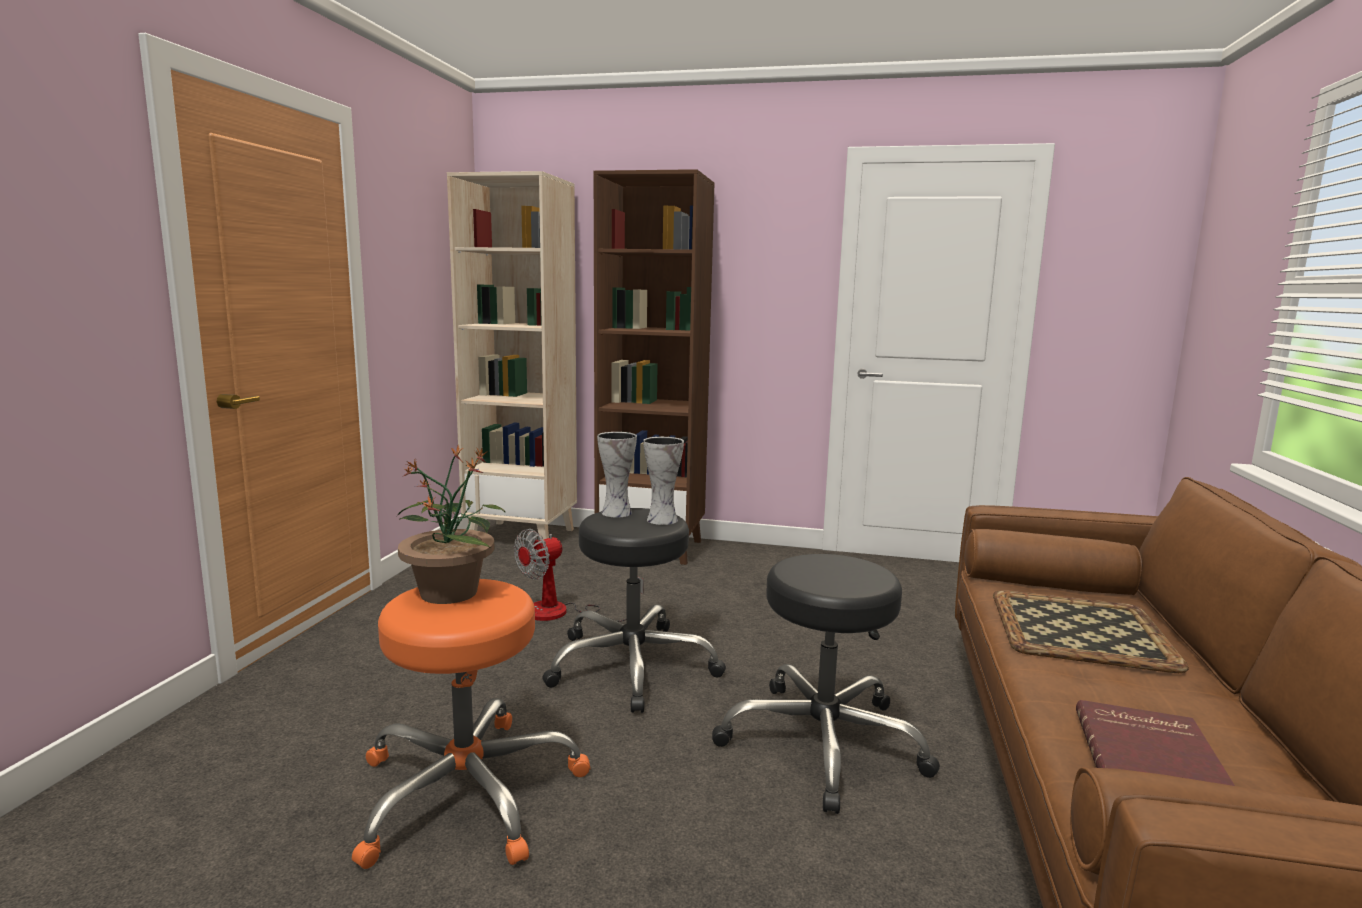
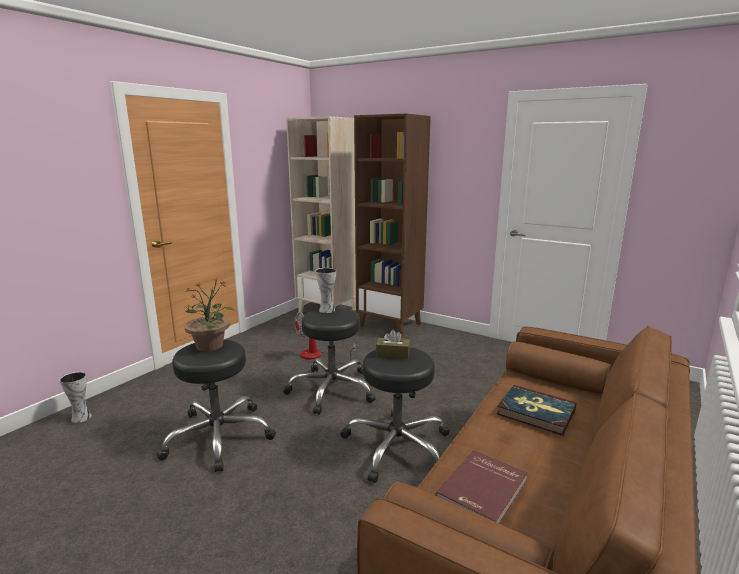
camera: 20 degrees right, 5 degrees up
orange stool [352,579,591,869] -> black stool [157,339,276,472]
vase [643,437,684,525] -> vase moved to [60,372,92,423]
tray [993,590,1189,673] -> book [497,385,577,436]
none -> brown tissue box [376,330,410,359]

